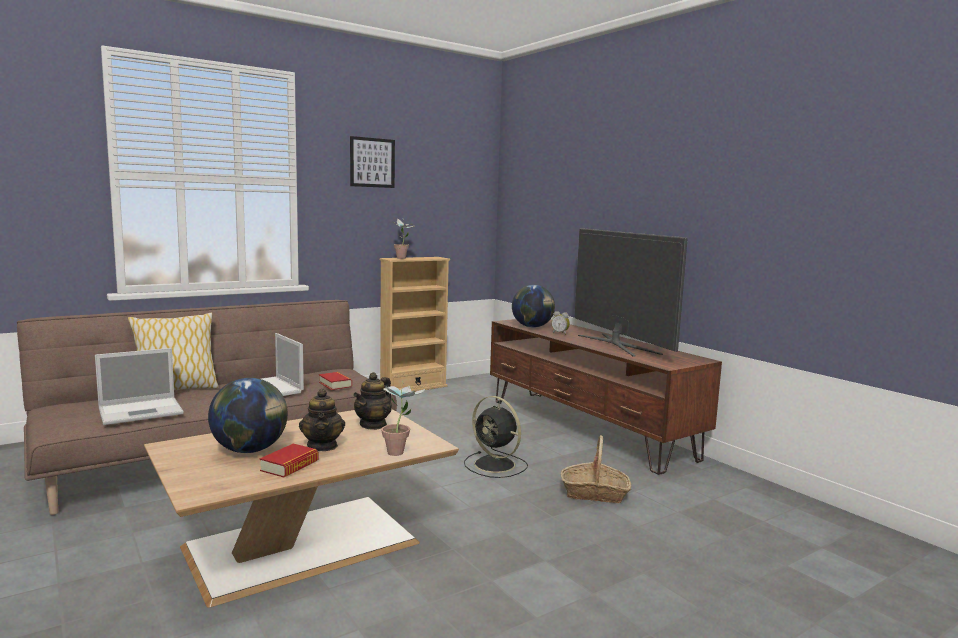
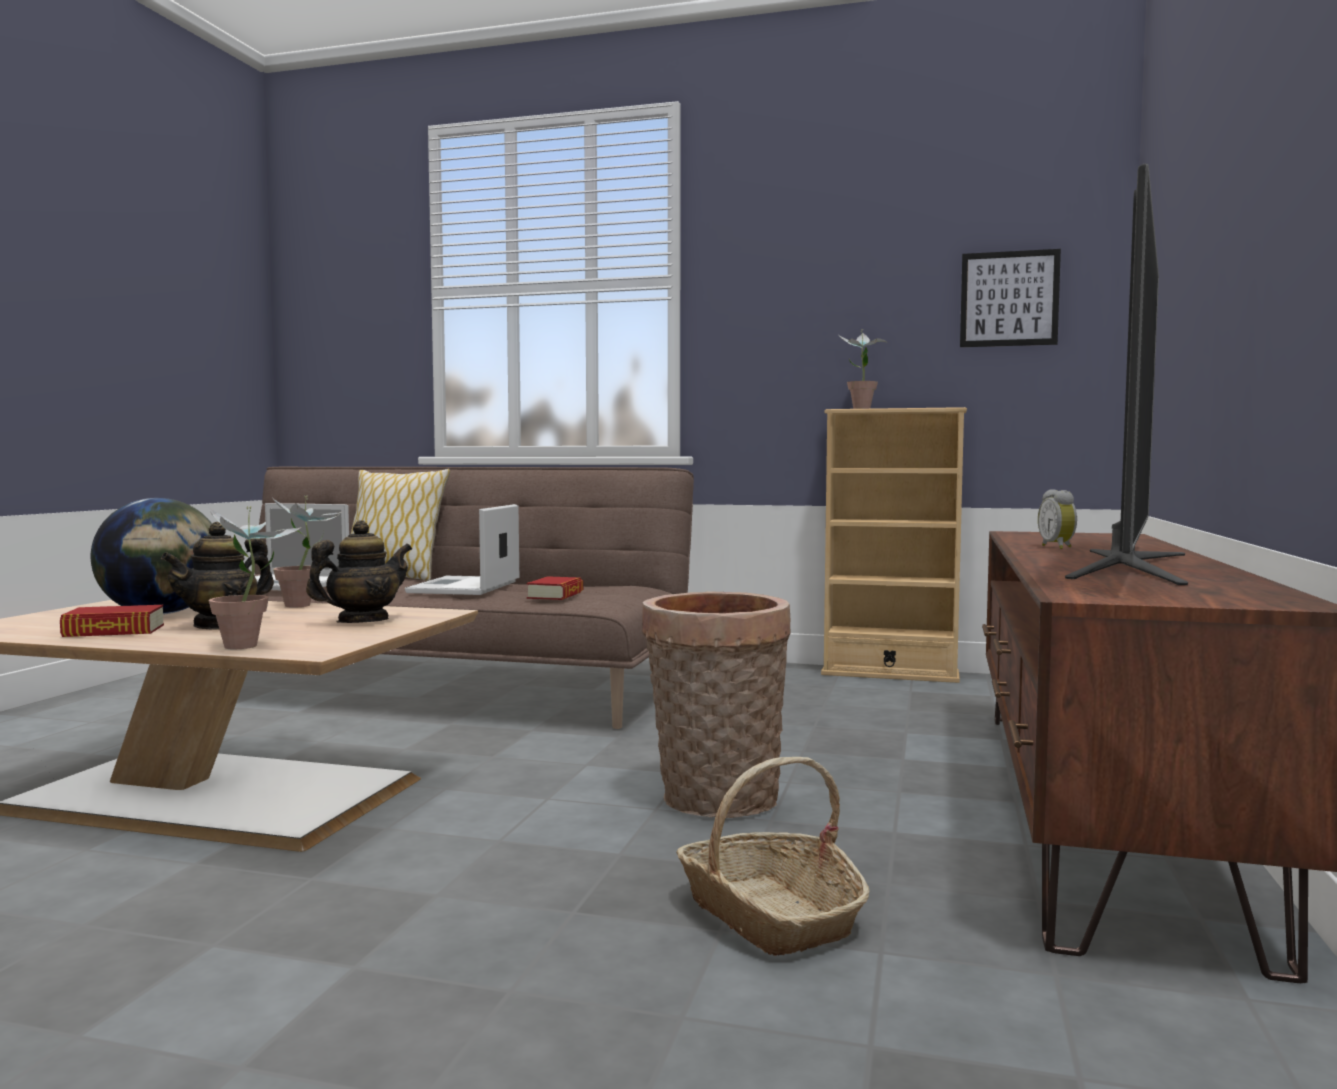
camera: 50 degrees right, 5 degrees down
picture [350,136,395,188] -> picture moved to [960,249,1061,347]
teapot [353,372,392,430] -> teapot turned 150 degrees clockwise [306,520,412,623]
black fan [464,396,528,478] -> basket [642,591,791,818]
globe [512,285,555,328] -> none
none -> potted plant [273,496,342,608]

